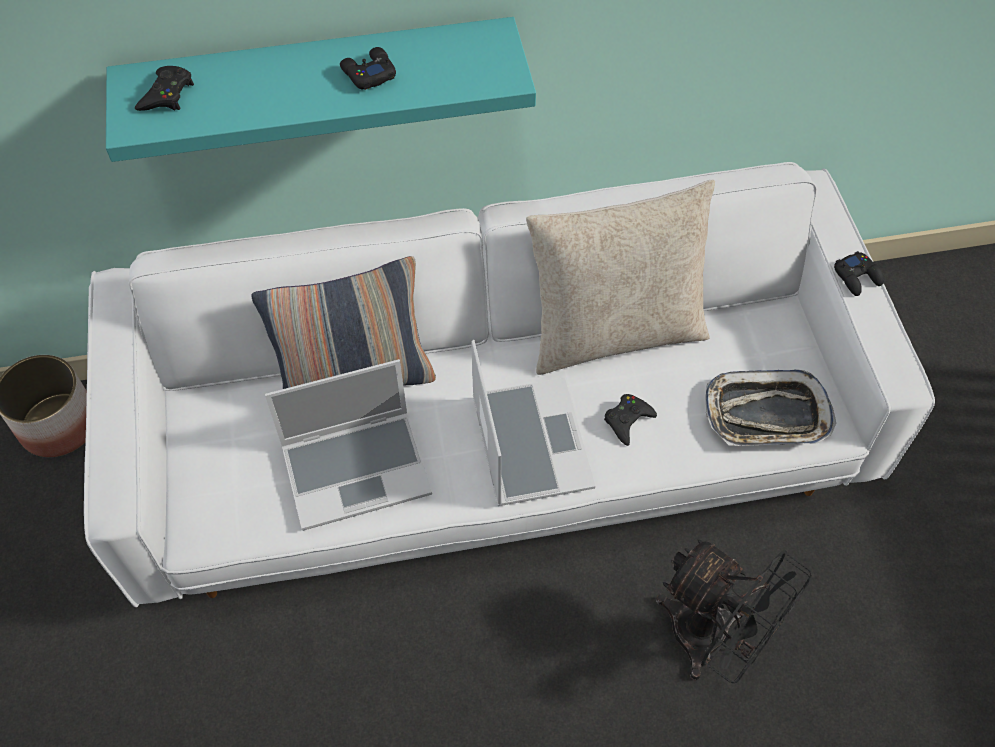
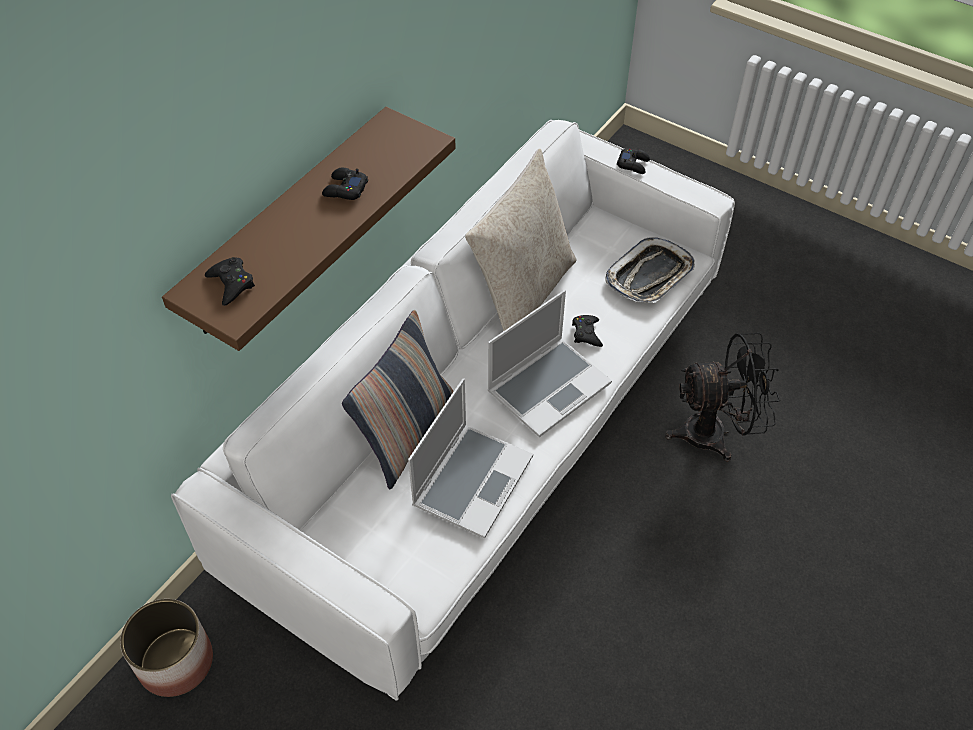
camera: 45 degrees left, 5 degrees down
turquoise shelf [106,17,536,162] -> brown shelf [162,107,456,351]
laptop [471,340,595,506] -> laptop turned 105 degrees clockwise [488,290,612,437]

